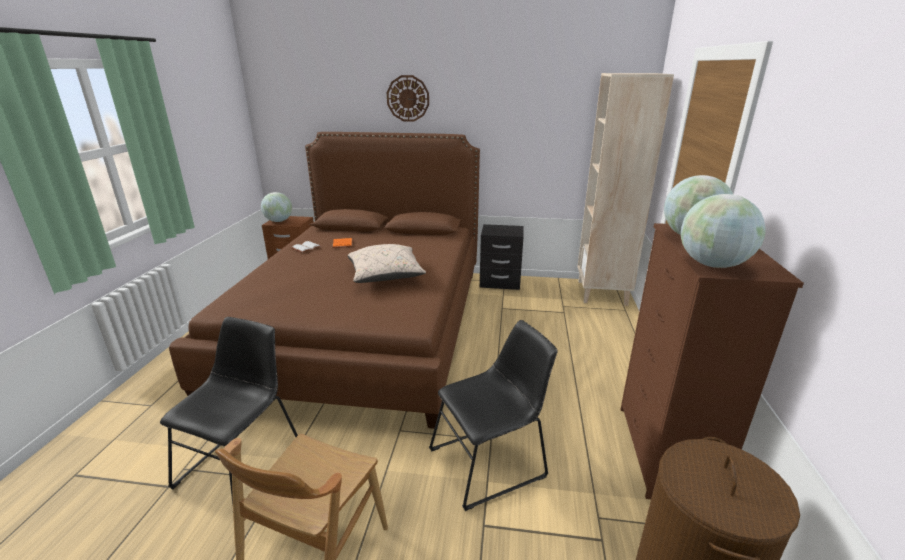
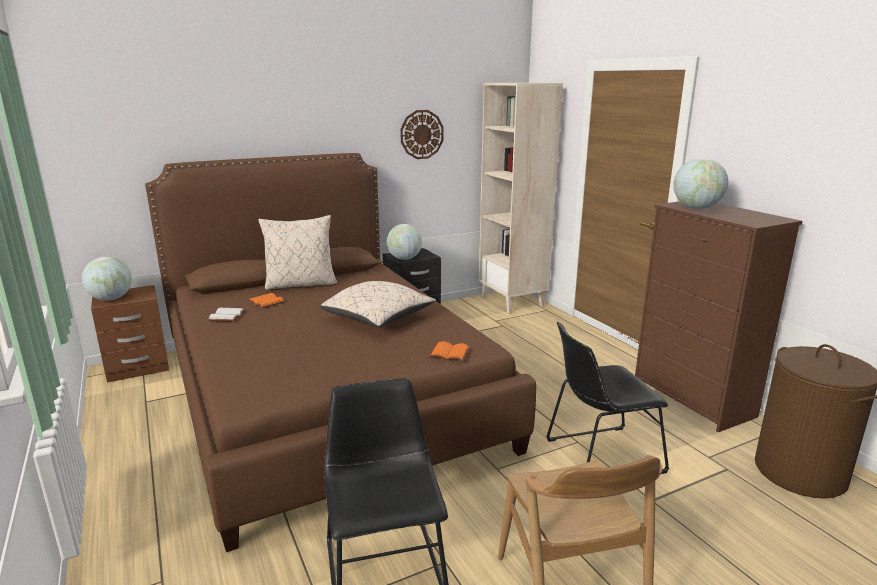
camera: 35 degrees left, 5 degrees down
wall clock [387,75,429,122] -> wall clock moved to [400,110,444,159]
black chair [429,320,558,511] -> black chair turned 135 degrees counterclockwise [546,322,669,474]
globe [681,194,765,268] -> globe moved to [387,224,422,260]
none -> beige pillow [258,215,337,290]
none -> orange book [429,341,470,361]

